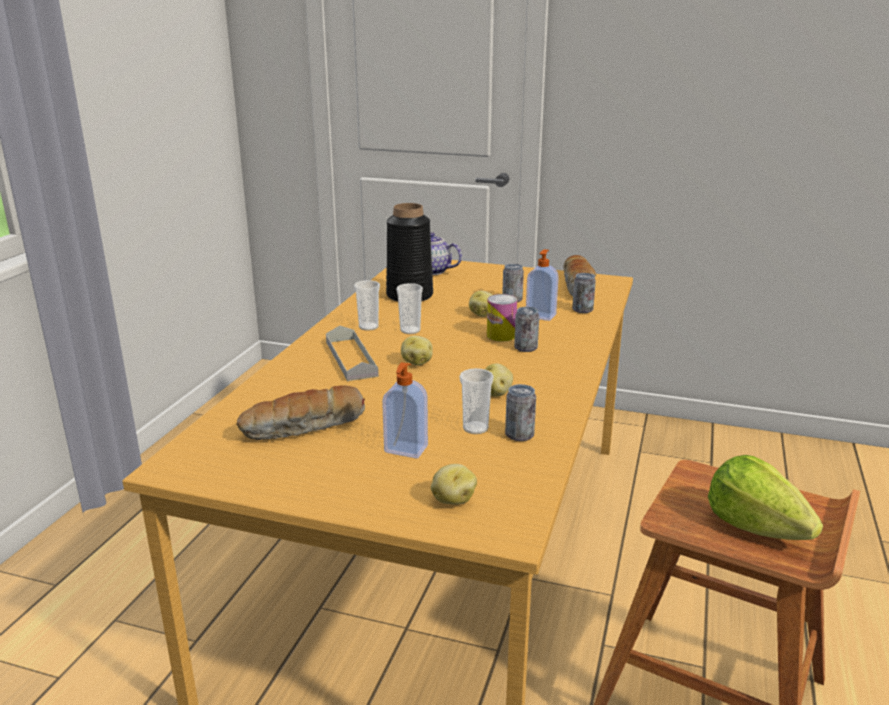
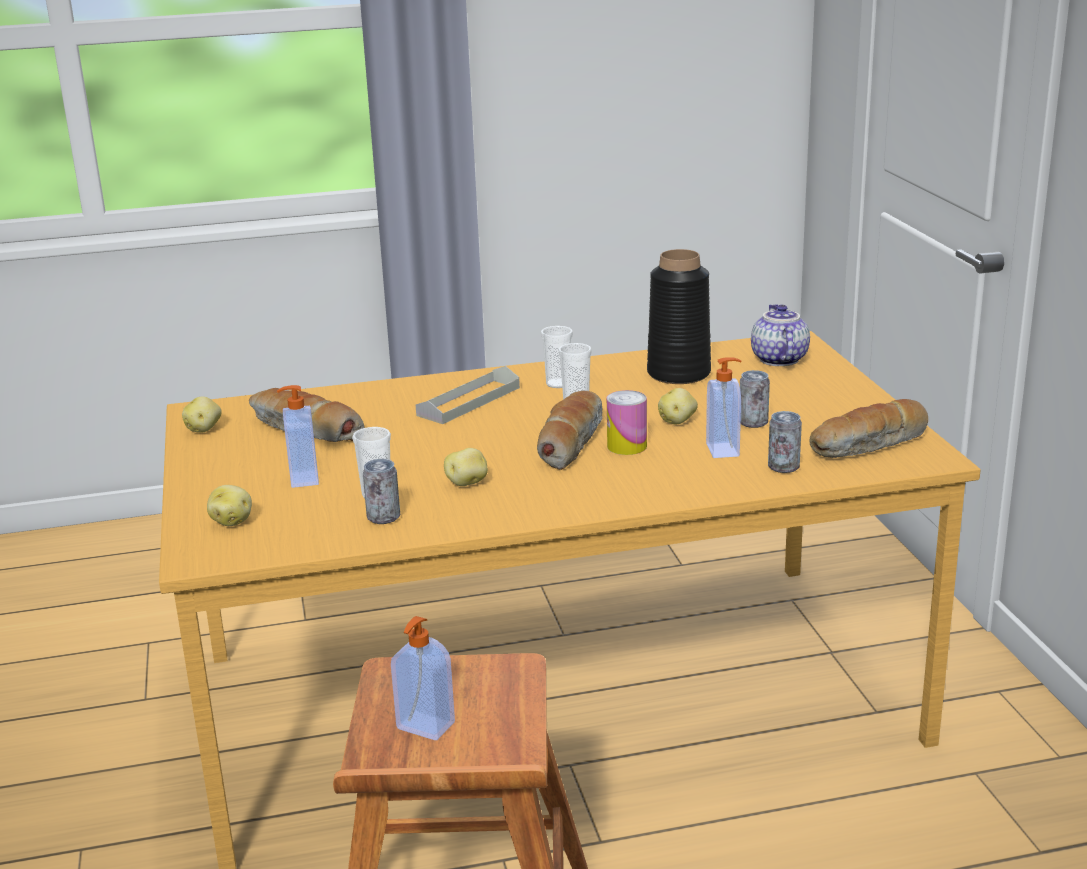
camera: 60 degrees right, 0 degrees up
potato [401,336,433,366] -> potato moved to [182,396,222,433]
can [514,307,539,352] -> none
lettuce [708,455,823,540] -> soap dispenser [391,616,455,740]
none -> bread [537,391,603,470]

